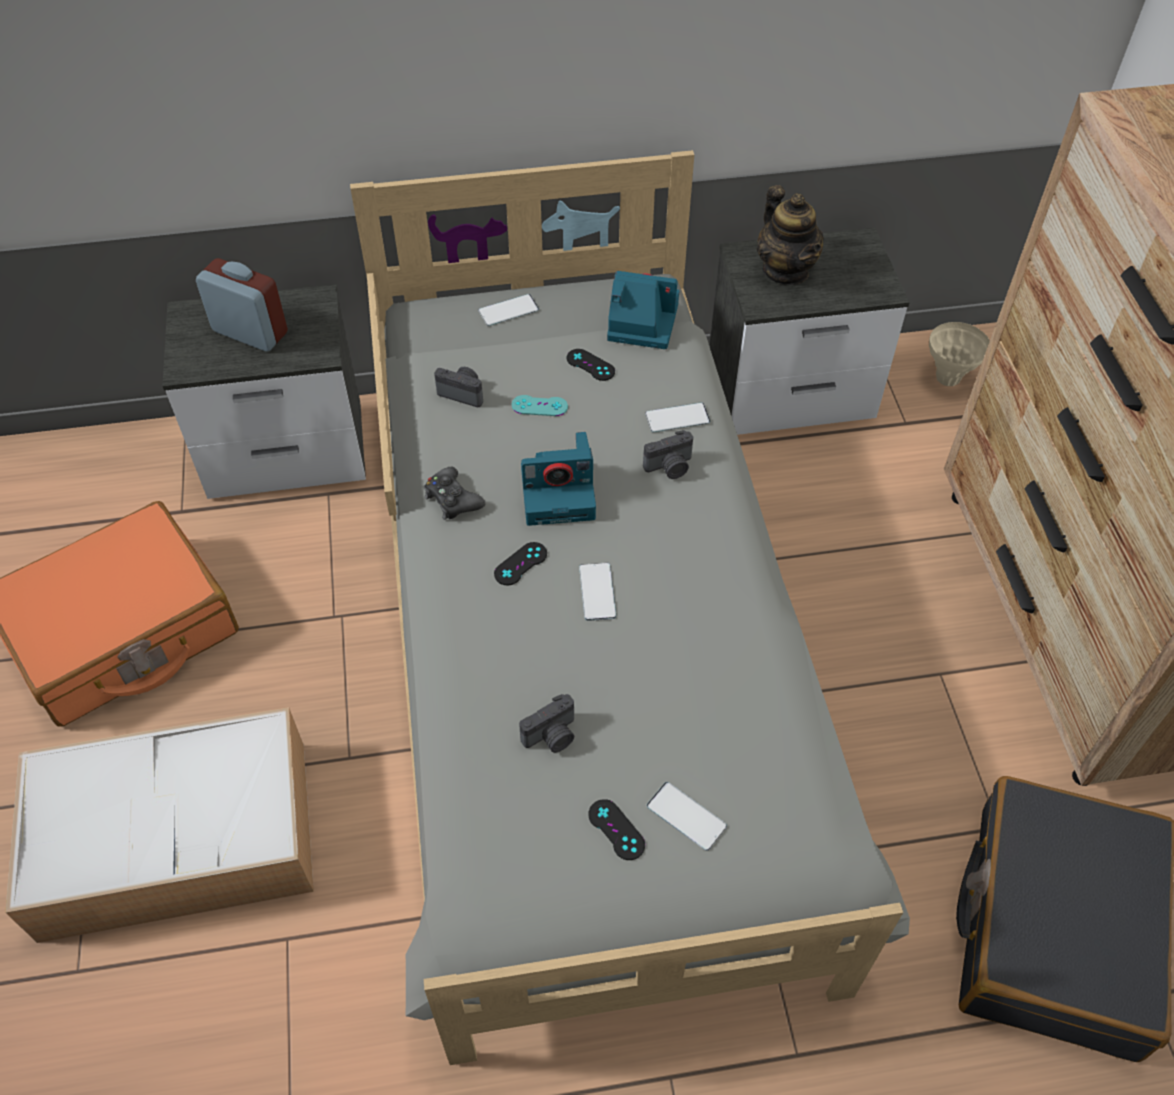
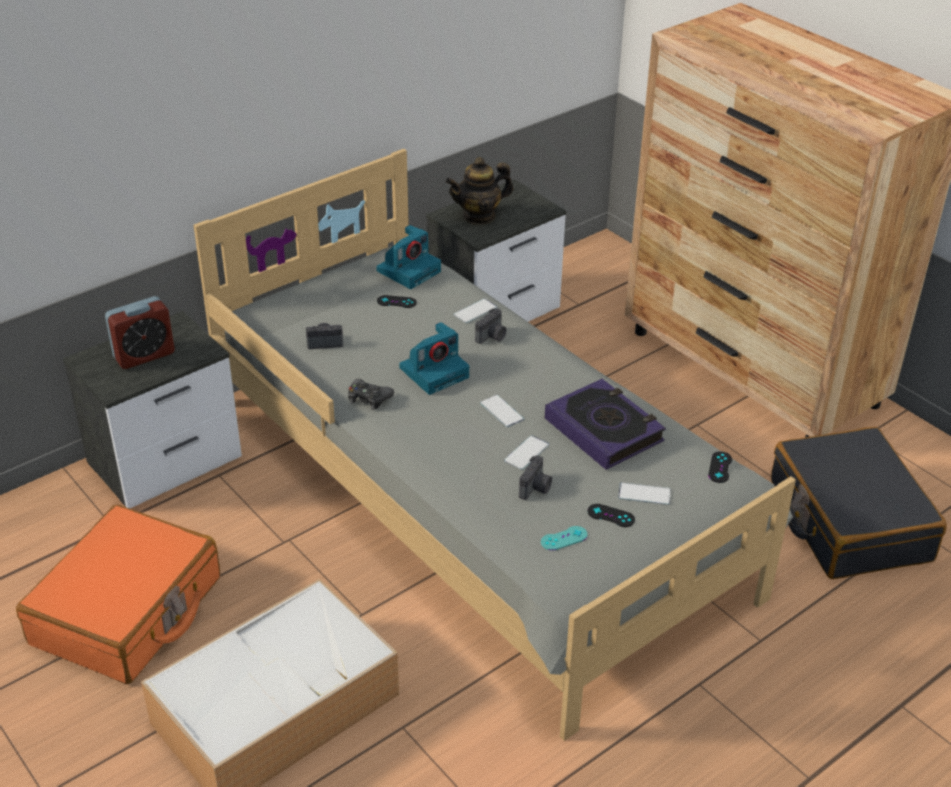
camera: 30 degrees left, 15 degrees down
alarm clock [196,258,288,351] -> alarm clock turned 150 degrees clockwise [105,296,175,369]
phone [478,294,539,326] -> phone moved to [504,435,549,470]
black game controller [494,542,547,585] -> black game controller moved to [708,451,732,483]
turquoise game controller [512,395,568,416] -> turquoise game controller moved to [541,526,588,551]
camera [607,271,679,349] -> camera turned 150 degrees clockwise [376,225,441,289]
teapot [757,185,824,285] -> teapot turned 120 degrees clockwise [446,157,513,224]
beige vase [929,322,990,386] -> none
none -> book [545,379,666,470]

